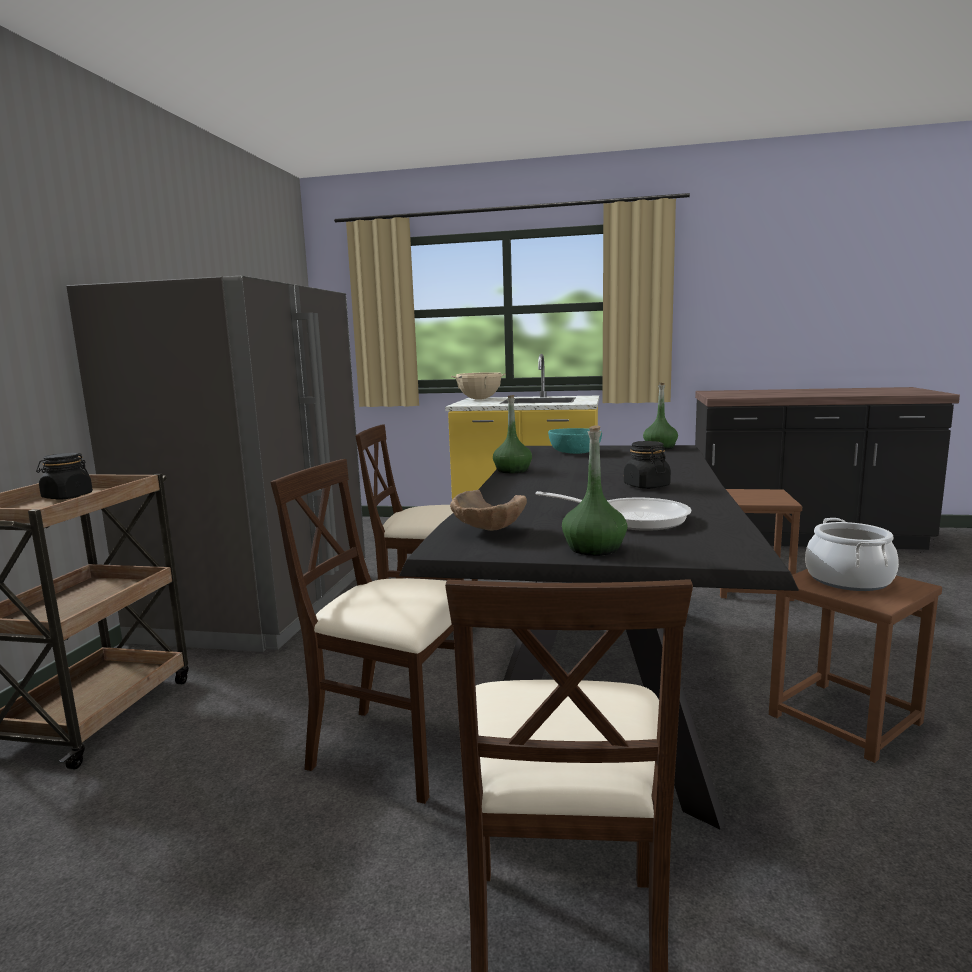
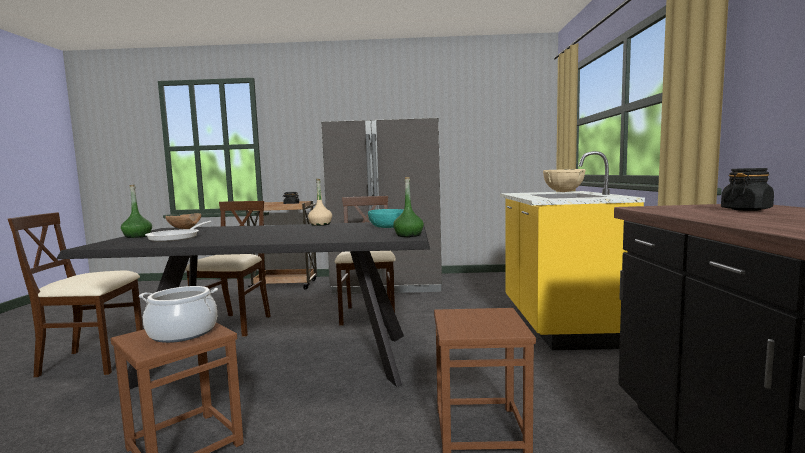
camera: 80 degrees right, 5 degrees down
green bottle [493,395,532,473] -> beige bottle [308,179,332,226]
black jar [624,441,671,489] -> black jar moved to [721,168,774,211]

